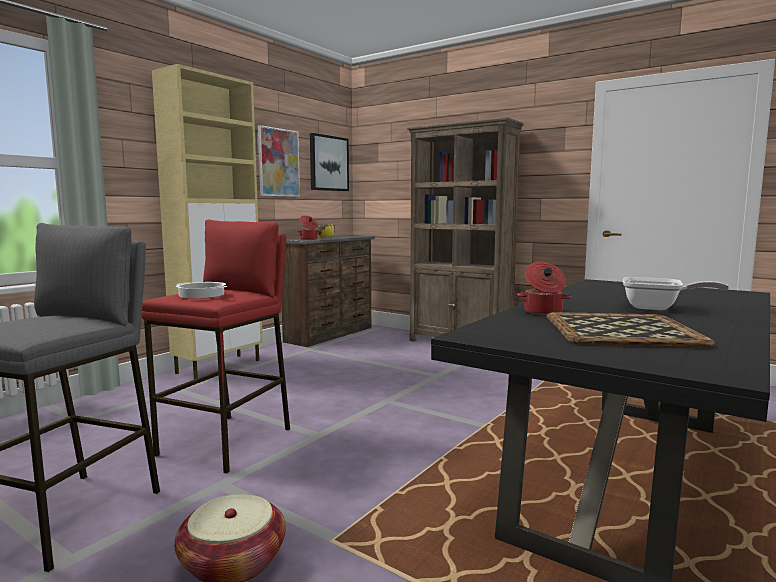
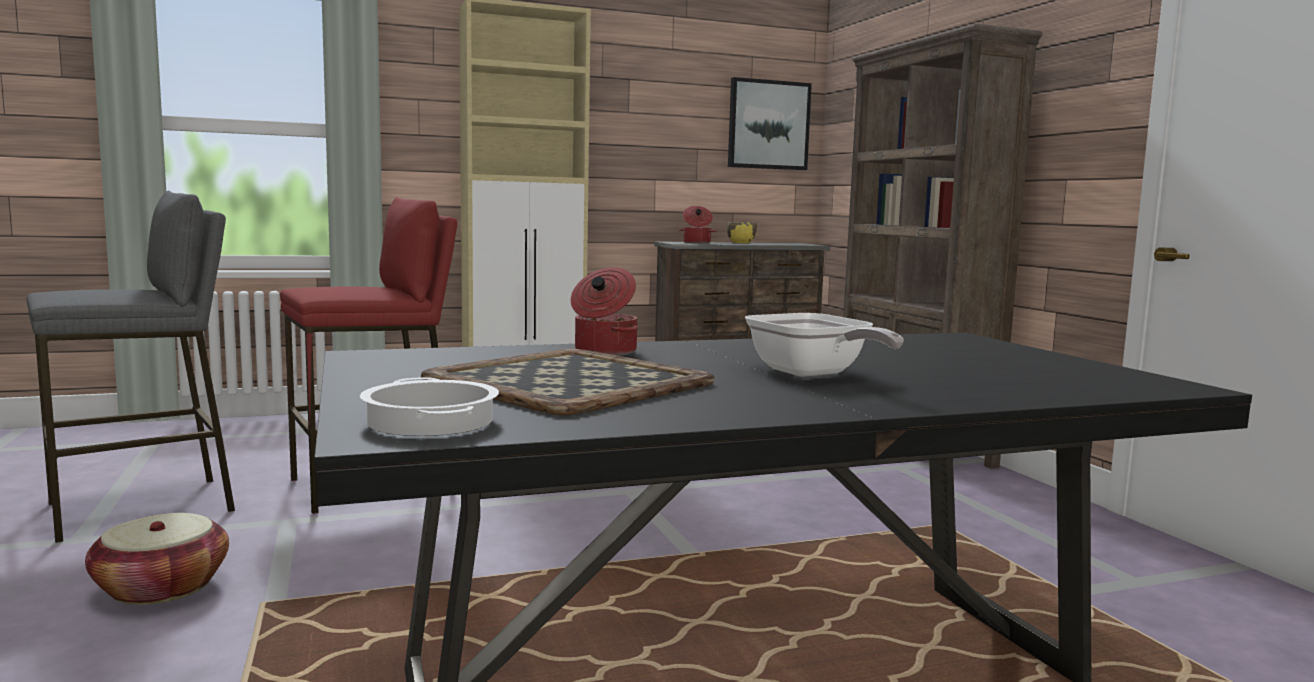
camera: 35 degrees right, 0 degrees up
cooking pot [176,282,228,298] -> cooking pot moved to [360,377,499,436]
picture [258,125,300,197] -> none

